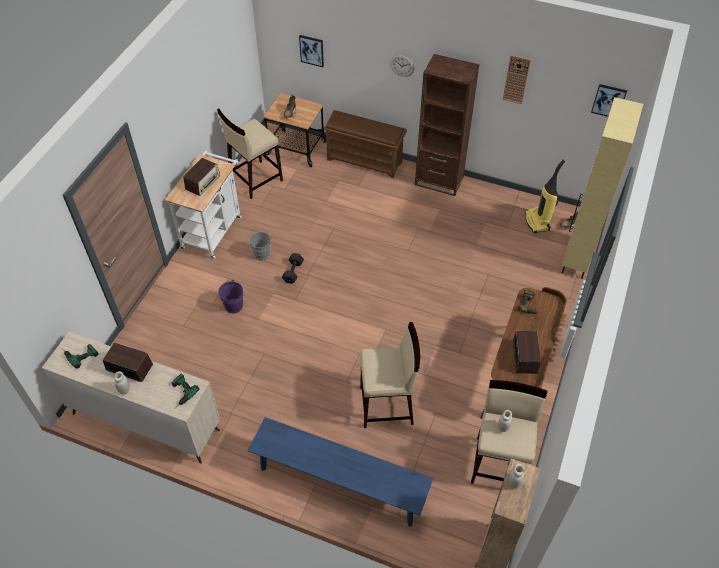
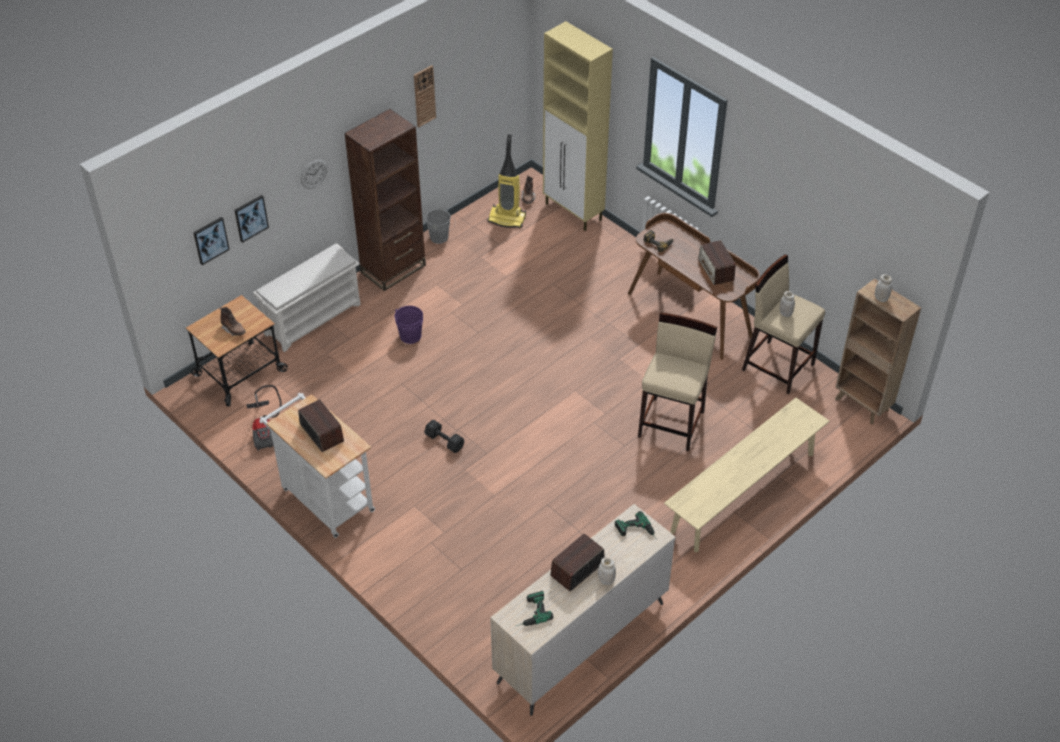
camera: 65 degrees left, 5 degrees down
beige stool [217,109,283,199] -> vacuum cleaner [246,385,282,451]
purple bucket [218,280,243,313] -> purple bucket moved to [394,306,423,344]
blue bench [247,417,434,526] -> beige bench [664,398,829,552]
grey bucket [248,231,272,261] -> grey bucket moved to [425,207,455,244]
brown shoe rack [323,110,407,178] -> white shoe rack [253,243,361,352]
radio [513,331,541,374] -> radio turned 135 degrees counterclockwise [698,240,736,285]
picture [591,84,627,117] -> picture moved to [235,195,269,243]

